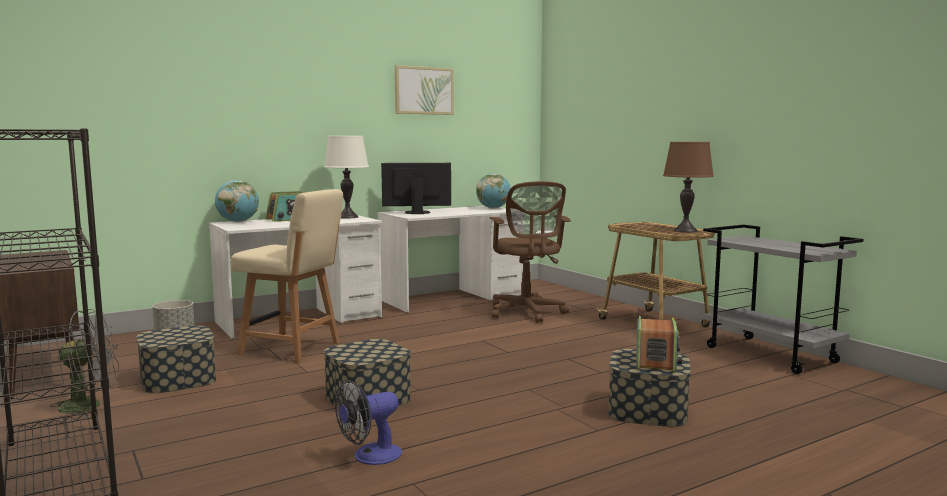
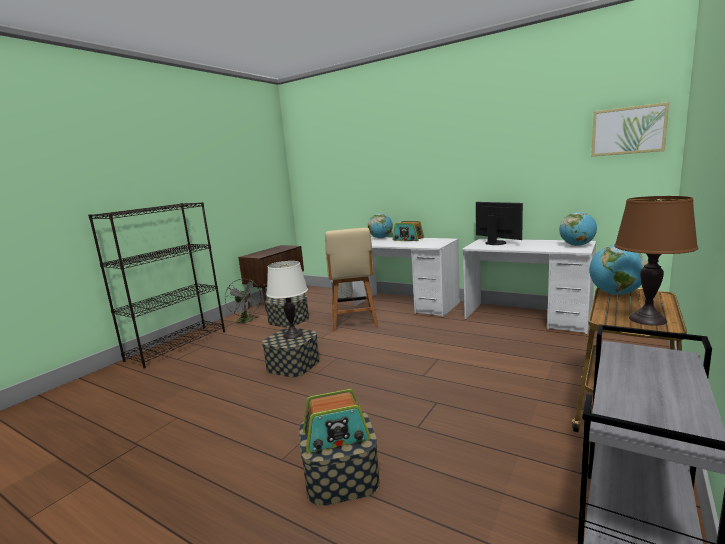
camera: 65 degrees right, 5 degrees up
white table lamp [324,136,369,219] -> white table lamp moved to [266,261,308,339]
fan [335,380,402,465] -> none
picture [395,65,454,115] -> picture moved to [591,102,669,157]
brown office chair [489,181,571,323] -> none
none -> globe [589,245,647,295]

